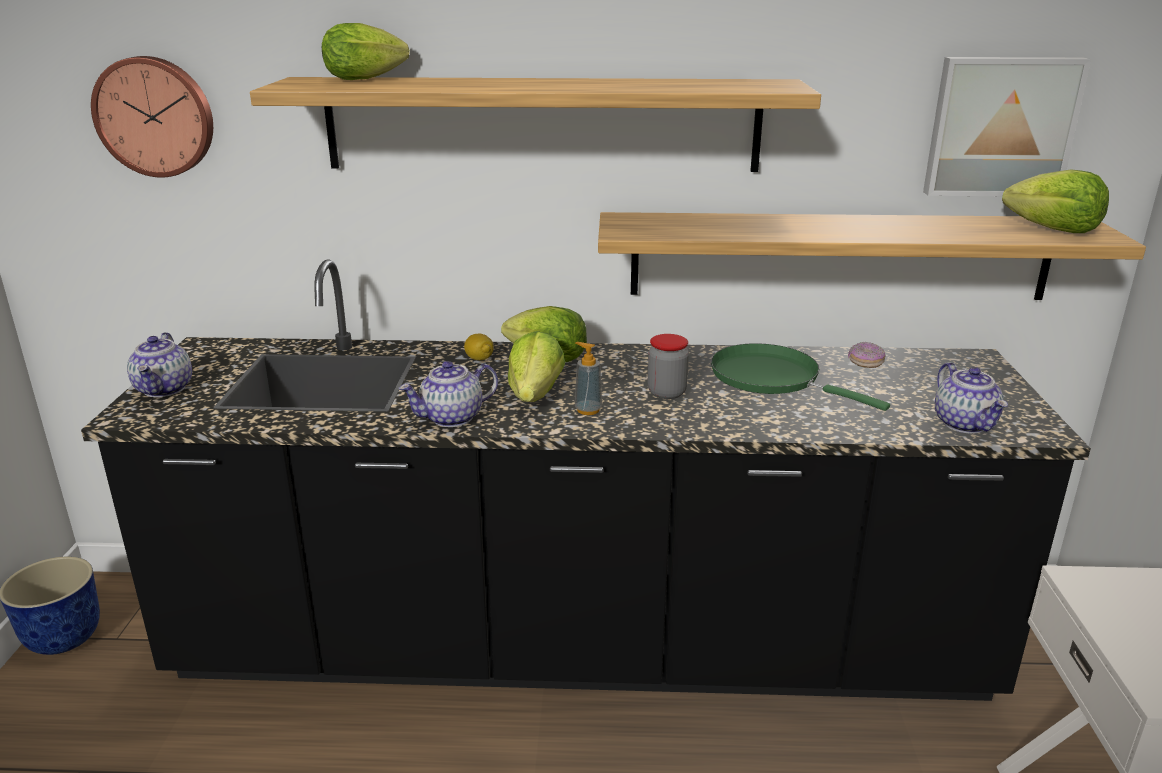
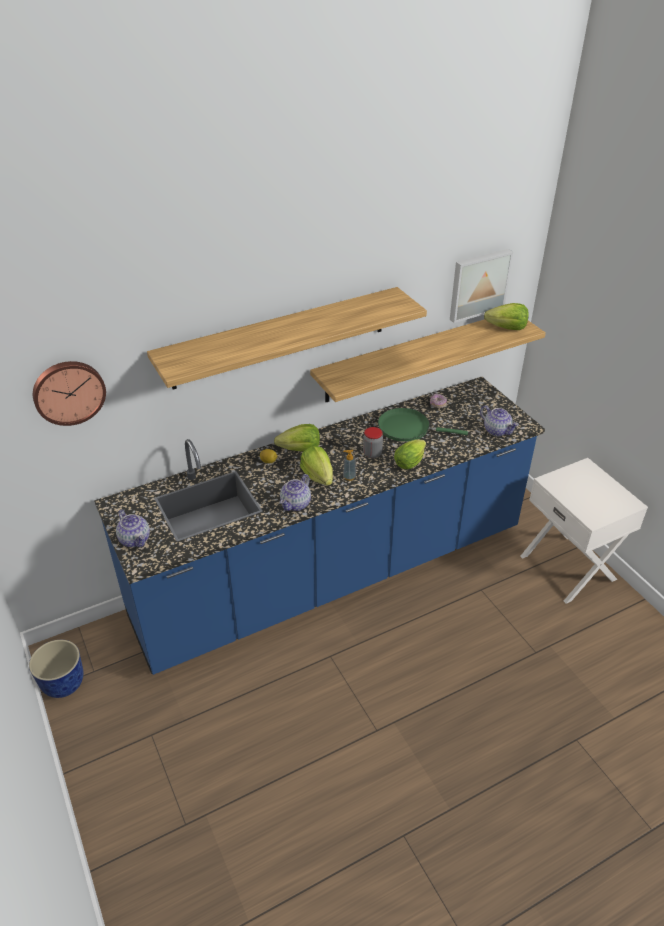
camera: 30 degrees left, 15 degrees up
black counter [81,259,1091,701] -> blue counter [94,377,545,675]
lettuce [322,23,410,80] -> lettuce moved to [394,439,426,469]

